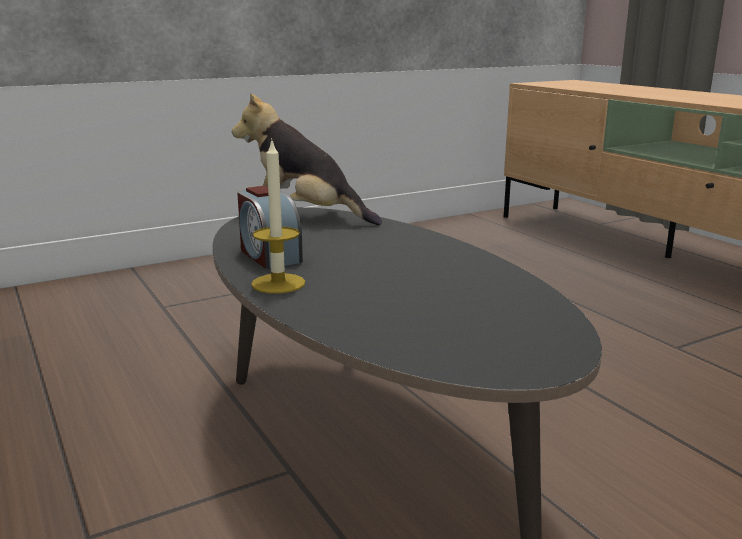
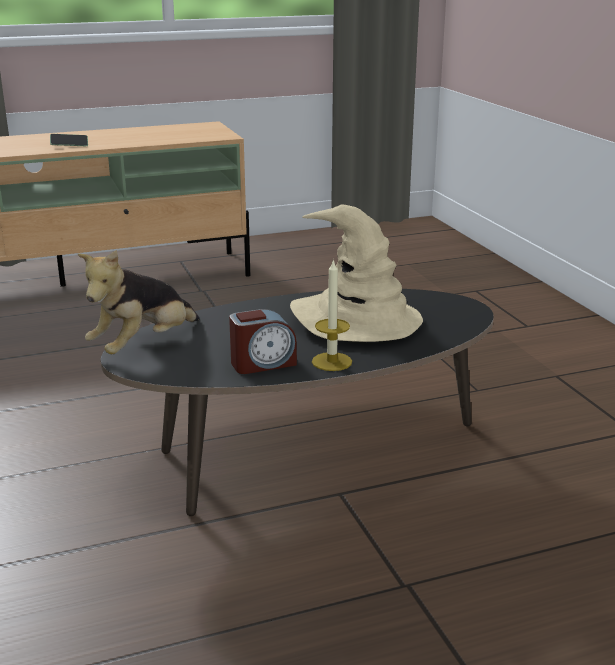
camera: 80 degrees left, 5 degrees up
none -> phone [50,134,88,146]
none -> beige hat [290,205,423,342]

